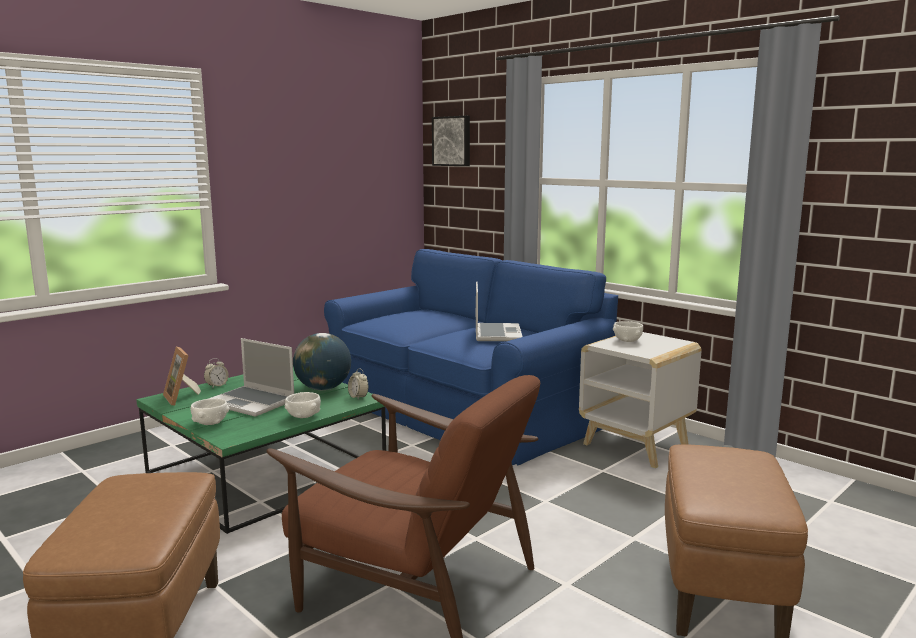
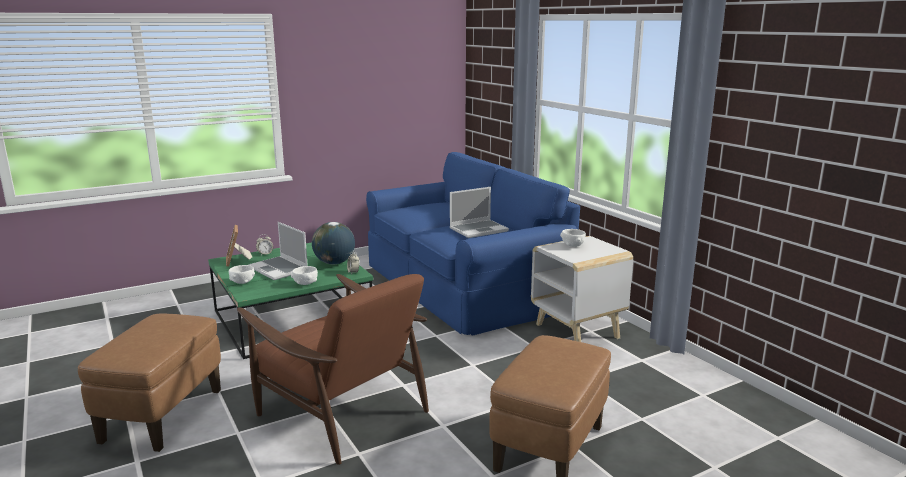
camera: 15 degrees right, 5 degrees up
picture [432,116,470,166] -> none
laptop [476,282,523,341] -> laptop turned 45 degrees clockwise [450,187,509,238]

